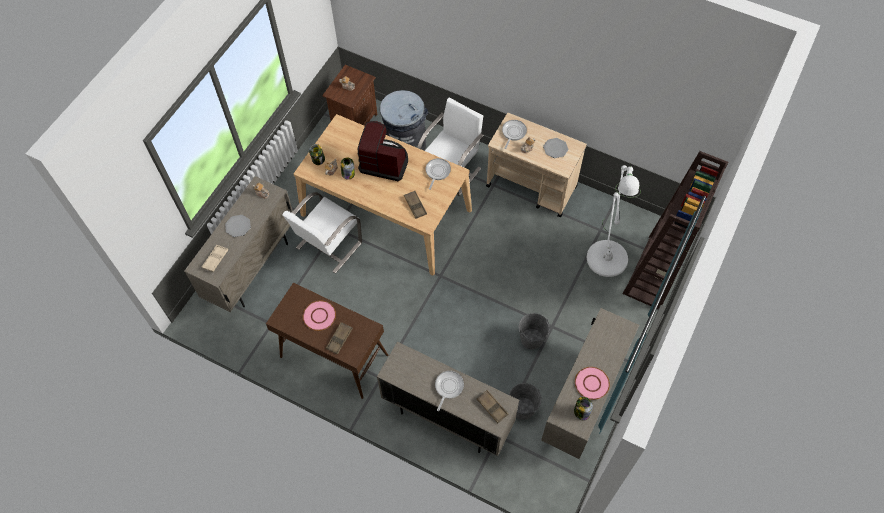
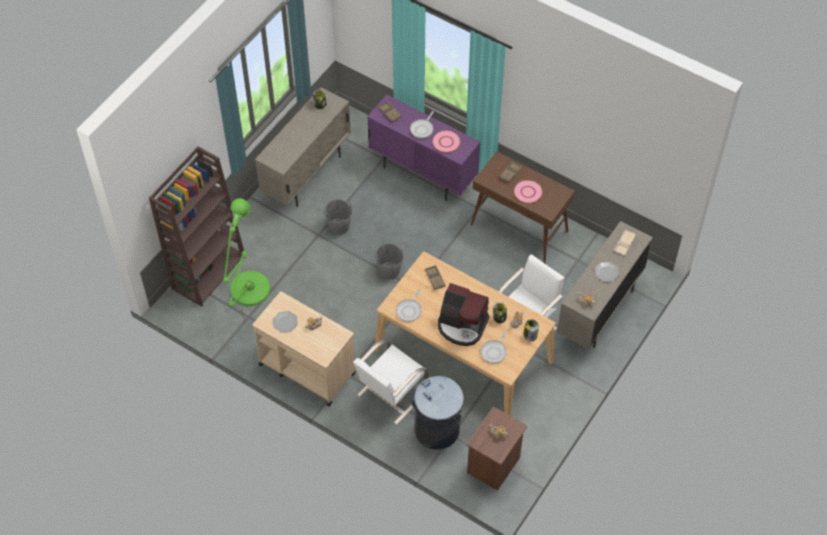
camera: 175 degrees left, 5 degrees down
beige cabinet [377,342,520,456] -> purple cabinet [367,95,480,201]
frying pan [502,120,527,149] -> frying pan moved to [481,330,507,363]
grey bucket [509,383,542,420] -> grey bucket moved to [375,244,404,279]
pink plate [575,367,610,400] -> pink plate moved to [432,130,461,153]
white floor lamp [586,165,641,277] -> green floor lamp [223,198,271,328]

